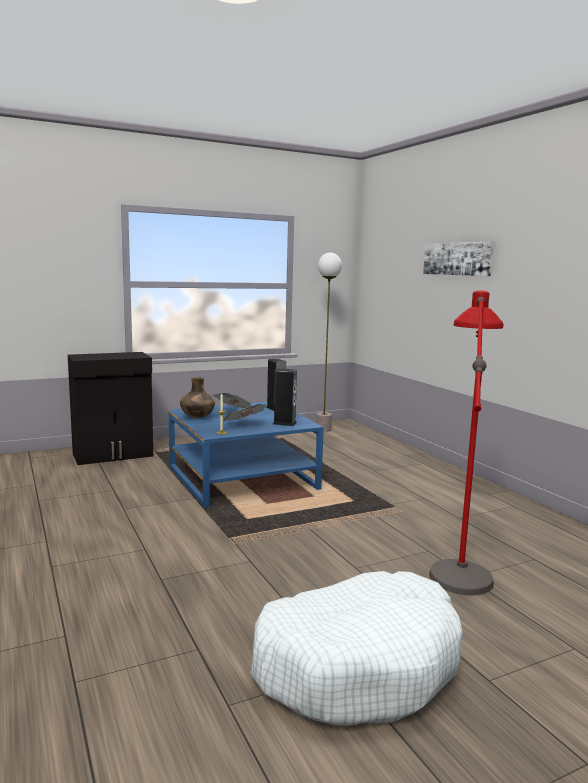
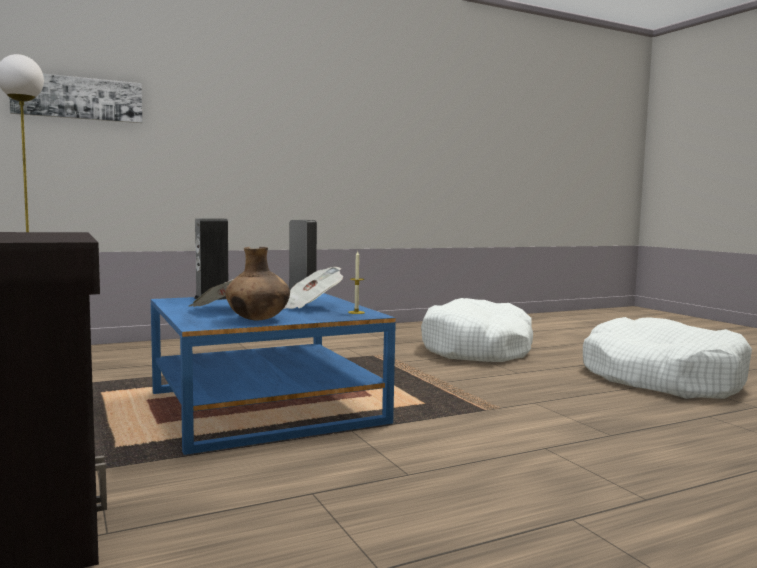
camera: 90 degrees left, 5 degrees down
picture [423,242,494,276] -> picture moved to [9,74,142,123]
red floor lamp [429,290,503,595] -> white dog bed [421,298,533,362]

